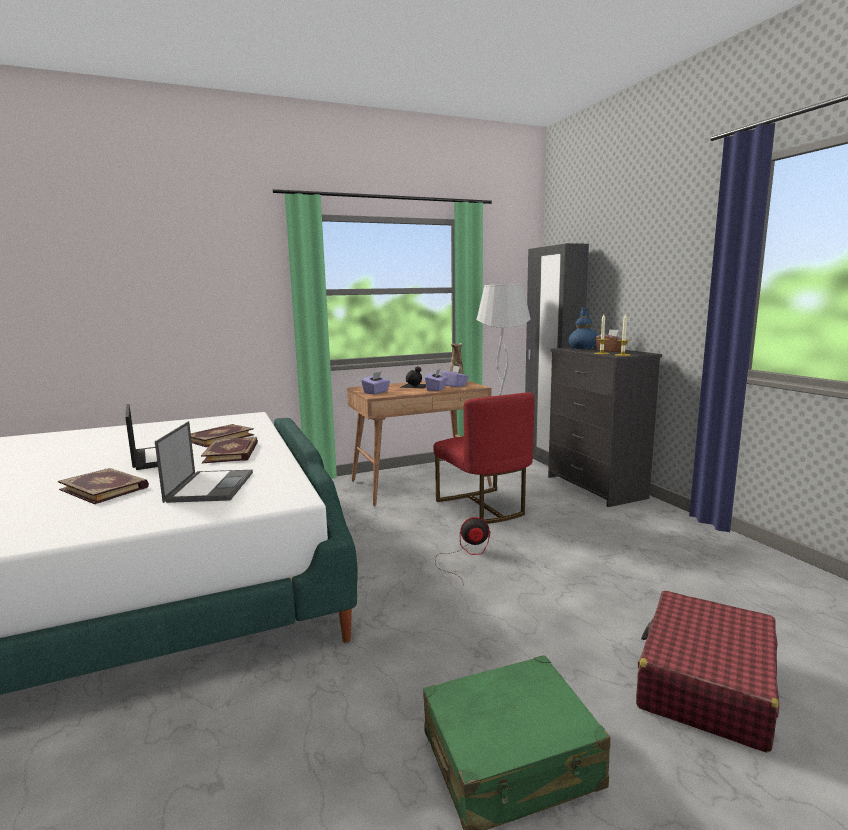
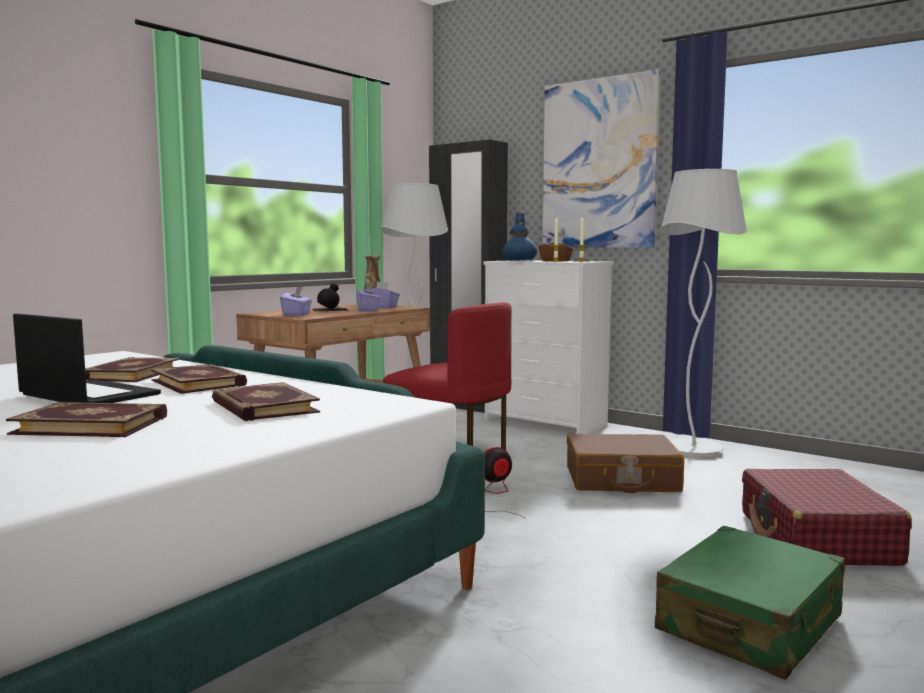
camera: 30 degrees left, 5 degrees down
laptop [155,421,253,503] -> book [212,382,320,421]
black dresser [548,346,662,507] -> white dresser [484,260,614,434]
none -> picture [543,69,661,248]
none -> brown suitcase [567,433,684,493]
none -> white floor lamp [660,169,747,457]

